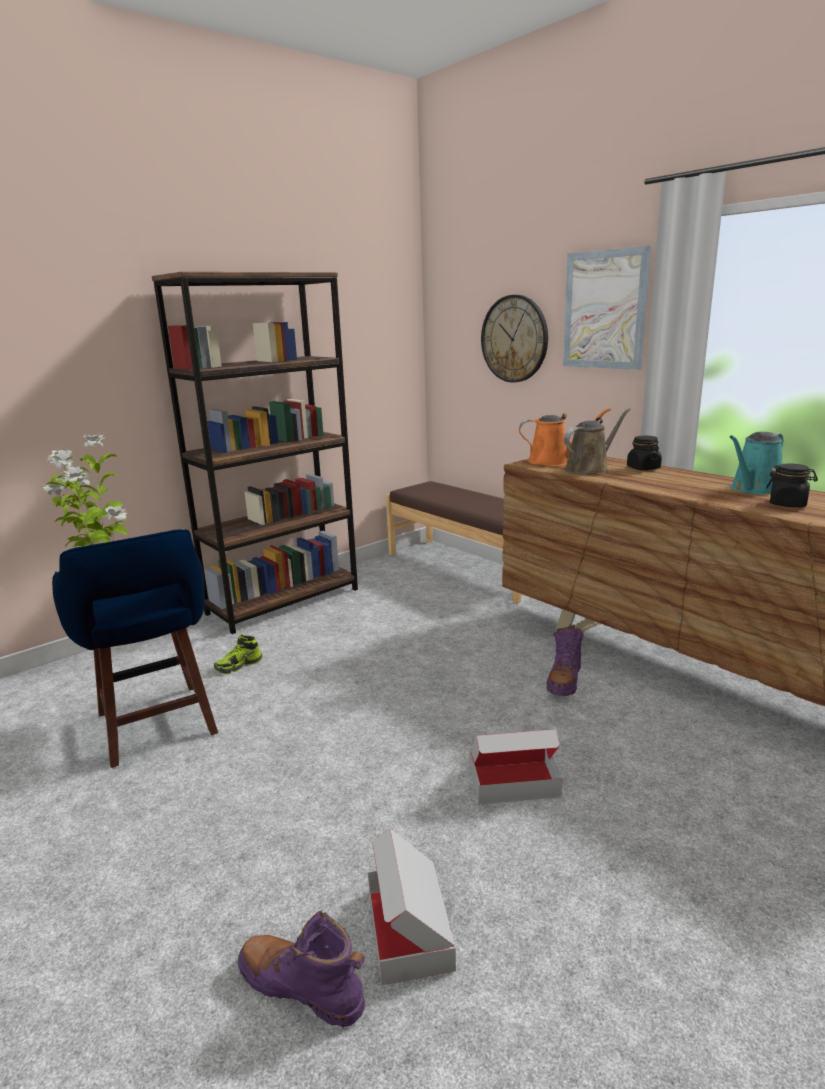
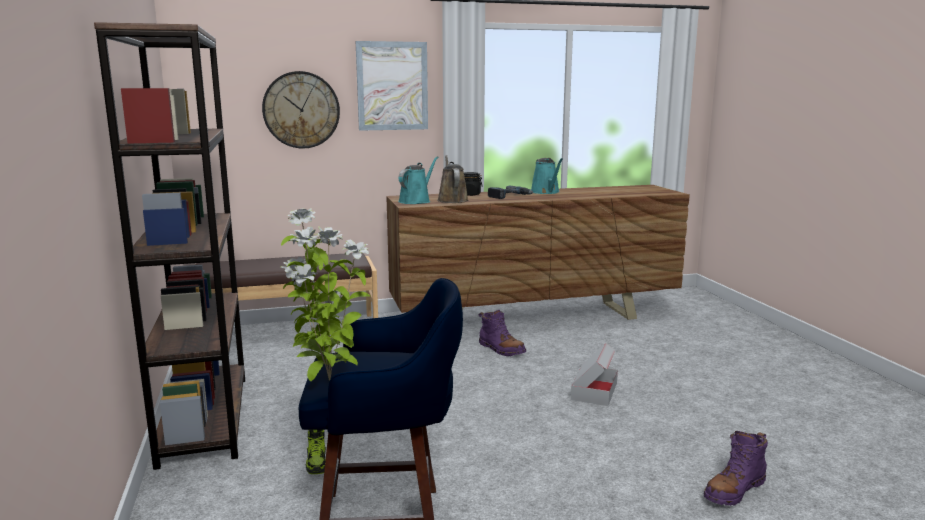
camera: 65 degrees left, 5 degrees down
cardboard box [368,828,456,985] -> none
orange watering can [519,408,611,466] -> turquoise watering can [398,156,438,204]
black jar [766,464,818,507] -> none
none -> power drill [488,186,533,199]

